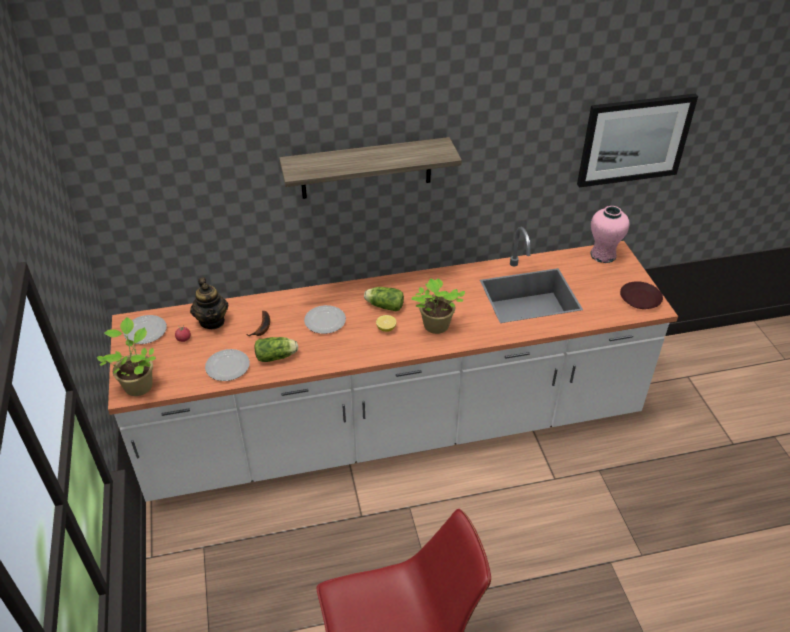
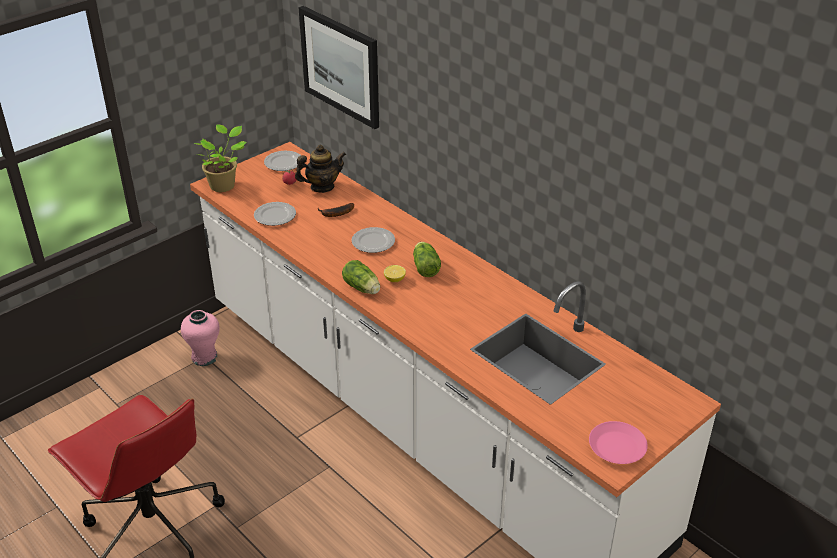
camera: 60 degrees right, 5 degrees down
teapot [190,278,228,329] -> teapot turned 150 degrees counterclockwise [295,145,346,193]
lettuce [255,337,298,362] -> lettuce moved to [342,260,380,294]
shelf [279,137,462,199] -> none
potted plant [411,278,465,334] -> none
picture [577,94,698,188] -> picture moved to [298,6,379,129]
pink vase [590,206,630,263] -> pink vase moved to [181,310,220,366]
brown plate [620,281,663,309] -> pink plate [589,421,648,464]

